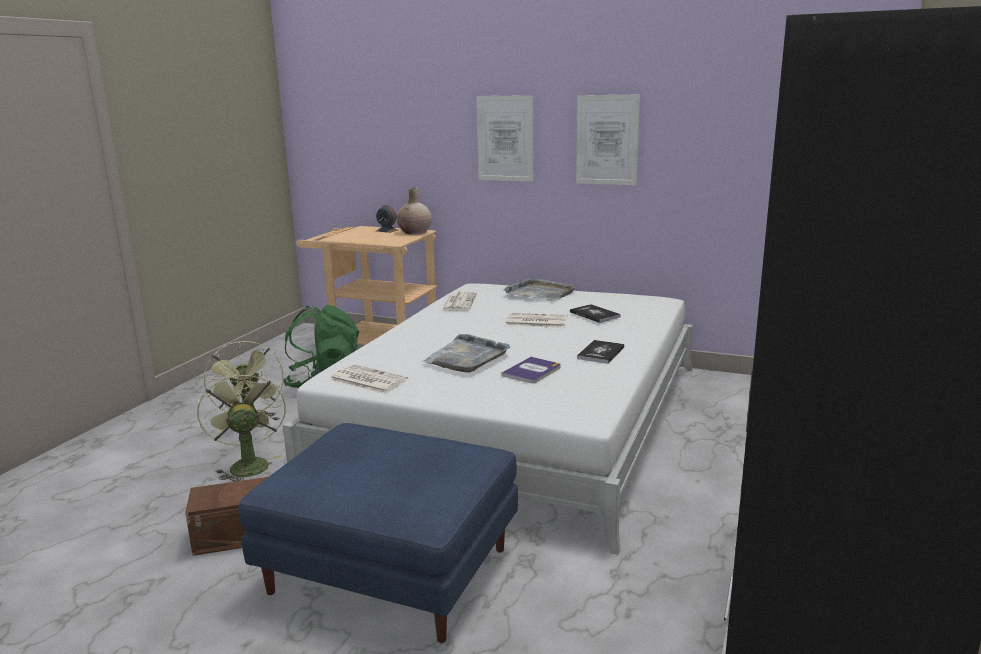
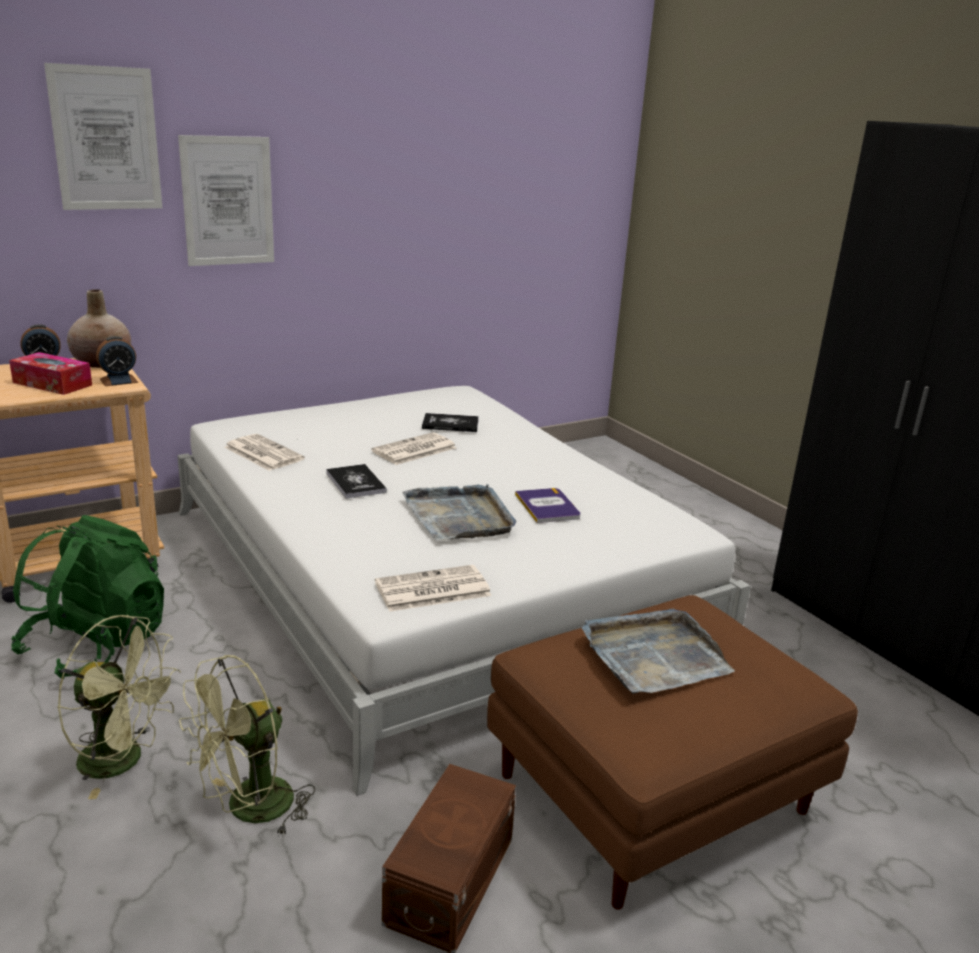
camera: 55 degrees left, 5 degrees up
green fan [197,369,286,482] -> green fan turned 60 degrees counterclockwise [179,655,315,837]
blue ottoman [238,423,518,643] -> brown ottoman [487,595,858,910]
grey tray [503,277,576,301] -> grey tray moved to [582,609,735,694]
picture [576,95,640,185] -> picture moved to [44,63,162,210]
book [577,340,624,364] -> book moved to [326,464,387,499]
none -> tissue box [9,352,92,395]
none -> alarm clock [96,336,138,386]

